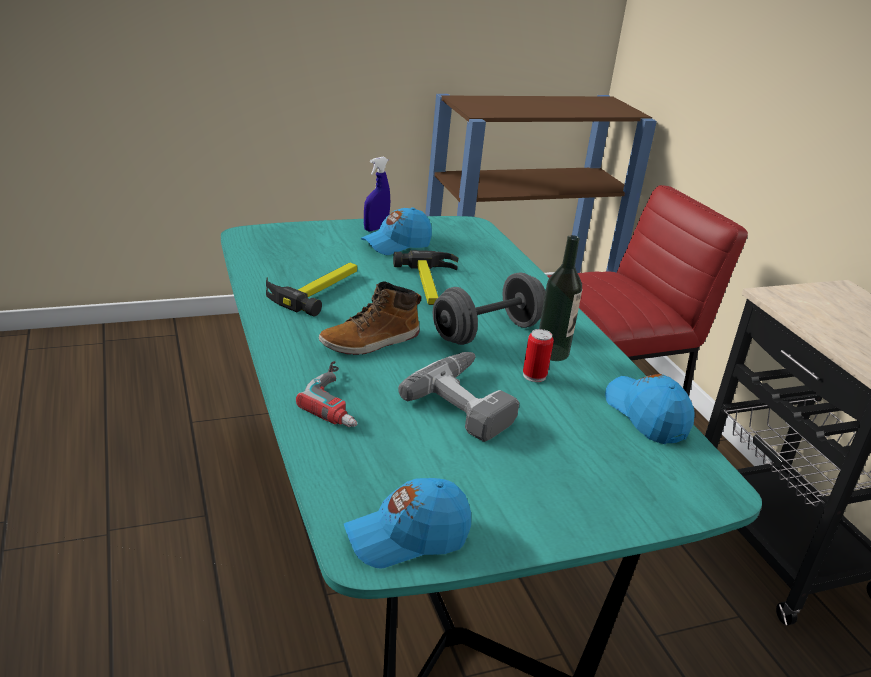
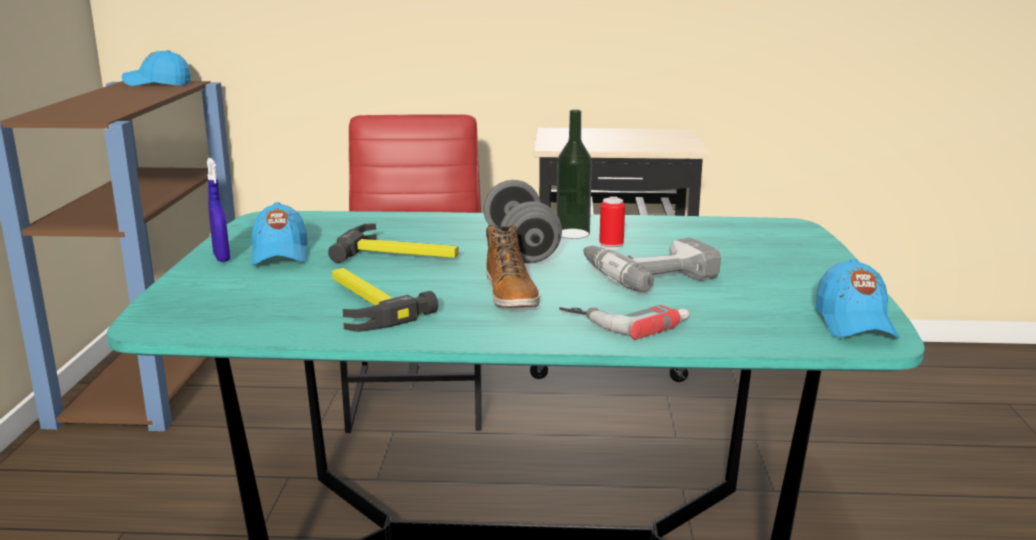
camera: 65 degrees left, 10 degrees down
blue cap [605,374,695,444] -> blue cap moved to [122,50,190,86]

